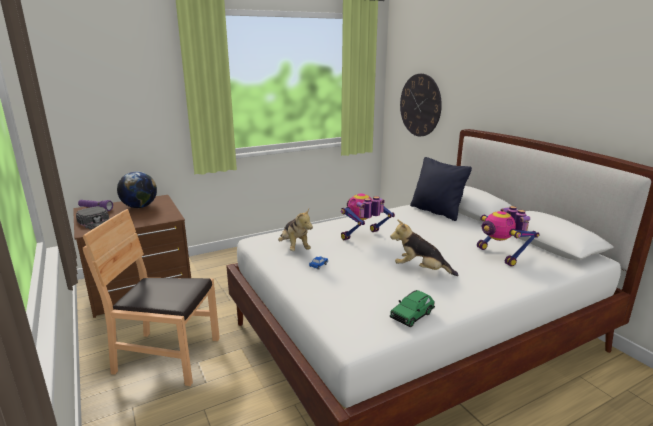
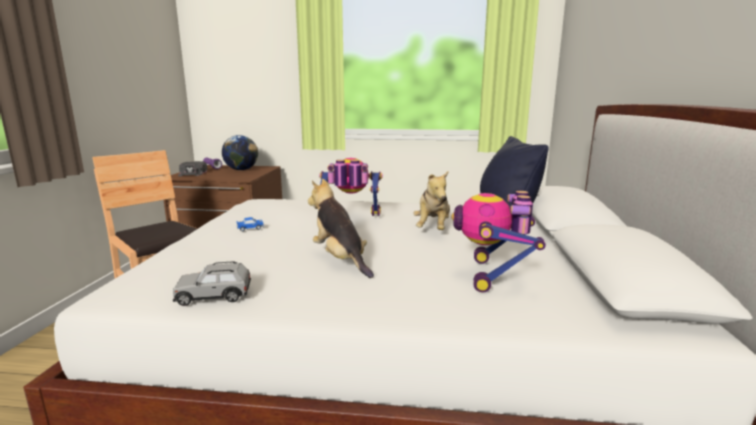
camera: 35 degrees right, 5 degrees down
plush toy [278,209,313,251] -> plush toy moved to [414,170,450,230]
green toy car [390,290,435,327] -> grey toy car [173,261,251,306]
wall clock [400,74,442,136] -> none

